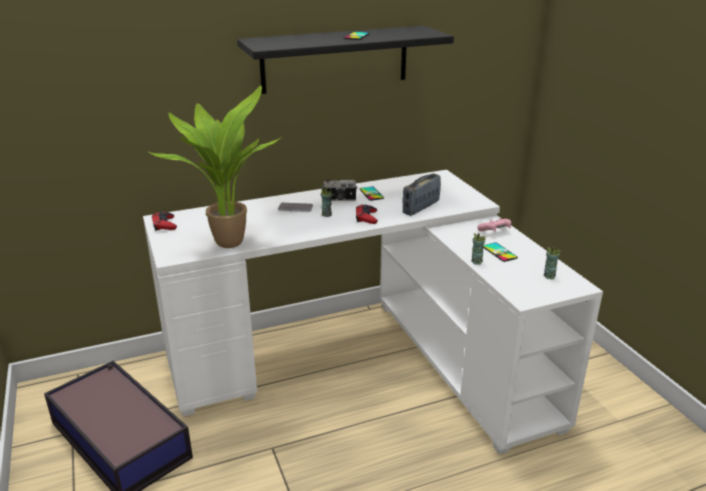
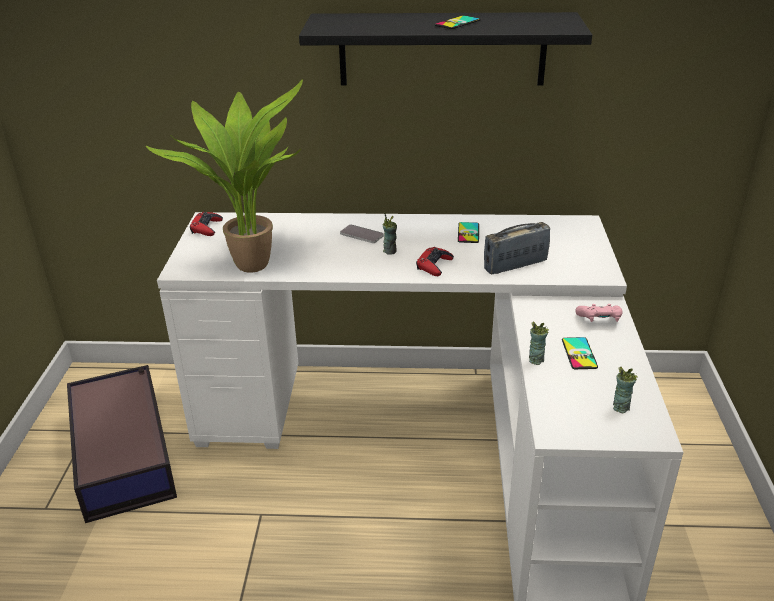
camera: 25 degrees right, 5 degrees up
camera [322,179,358,201] -> none

